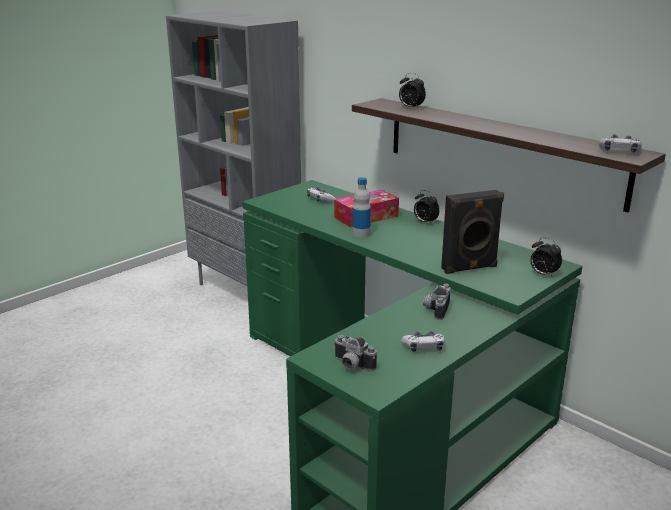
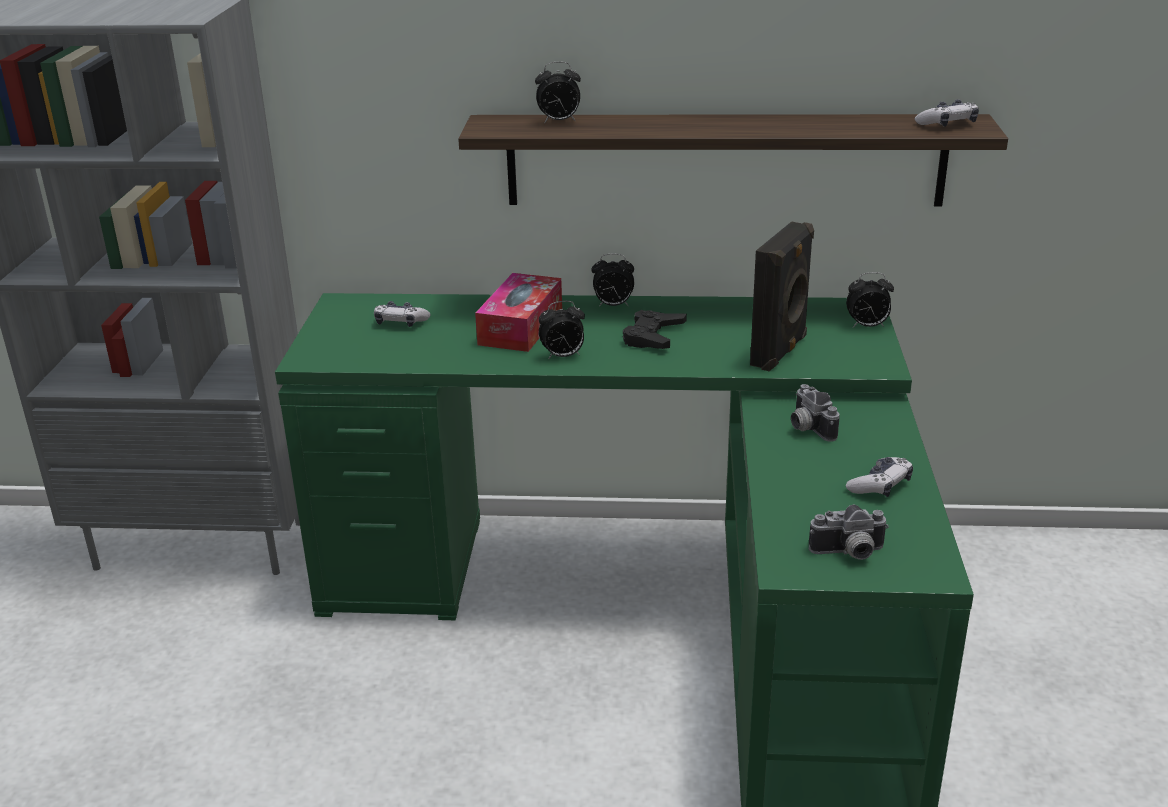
camera: 40 degrees left, 5 degrees up
bottle [353,177,371,238] -> alarm clock [539,301,585,358]
none -> black game controller [623,310,687,349]

